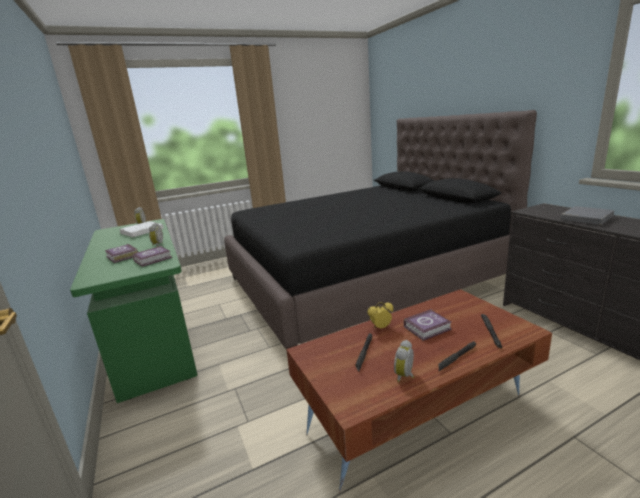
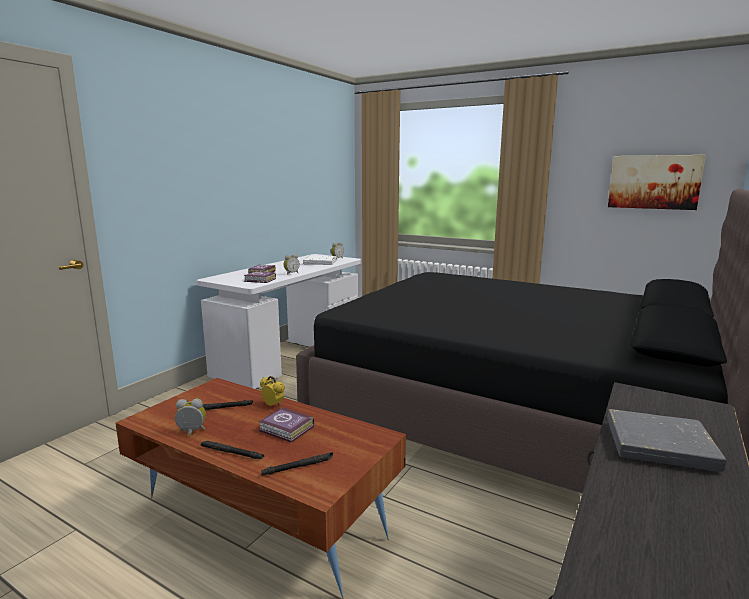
camera: 55 degrees right, 5 degrees down
green desk [70,219,197,403] -> white desk [197,254,361,389]
none -> picture [608,155,706,210]

